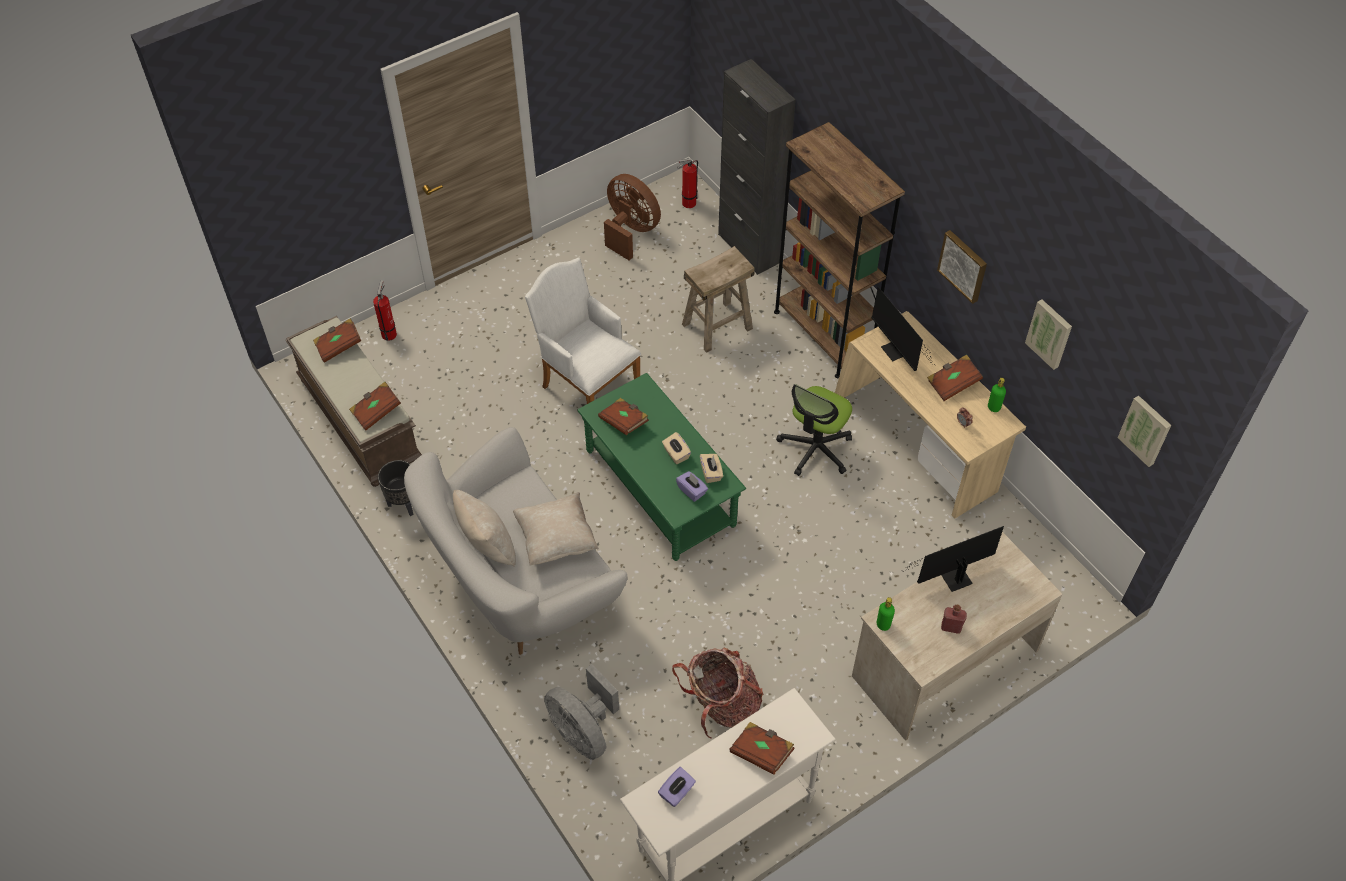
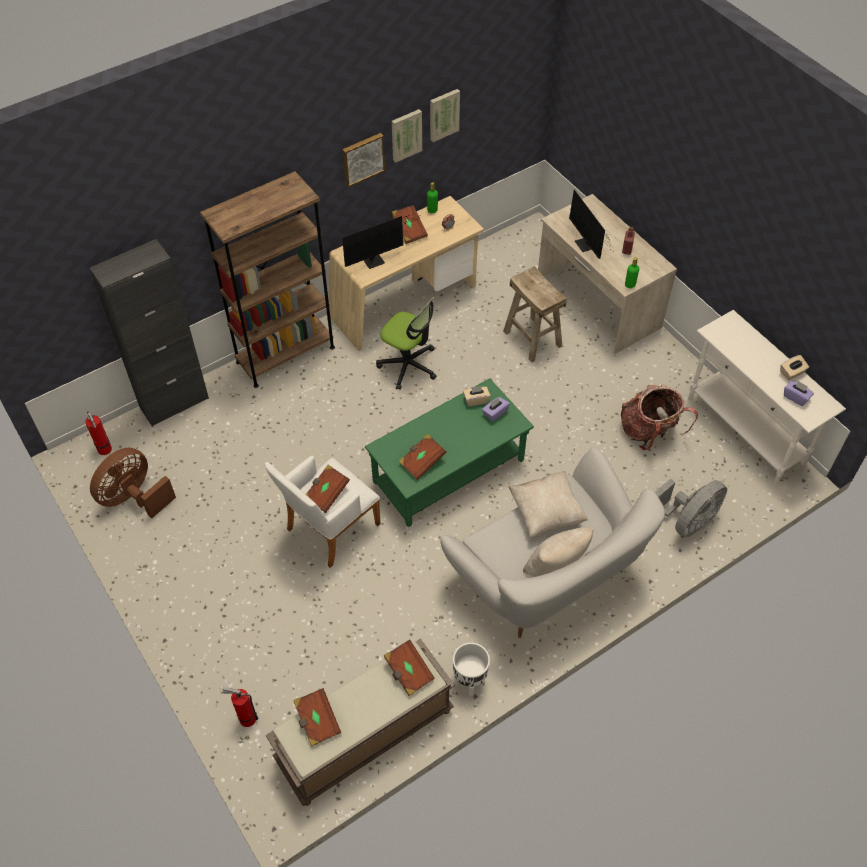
camera: 90 degrees left, 0 degrees up
black planter [378,460,414,516] -> white planter [453,643,490,696]
beige tissue box [662,432,691,464] -> beige tissue box moved to [780,355,809,380]
beige stool [682,246,755,353] -> beige stool moved to [503,266,567,362]
brown book [729,722,795,775] -> brown book moved to [306,465,350,513]
picture [1118,395,1171,467] -> picture moved to [392,109,422,163]

